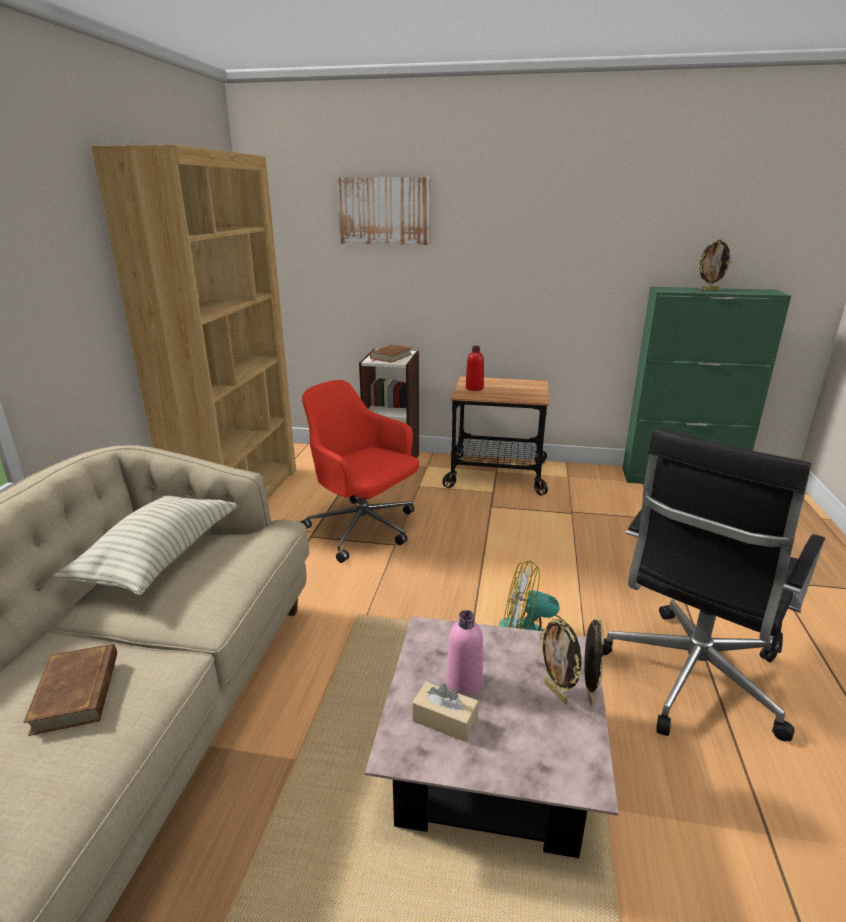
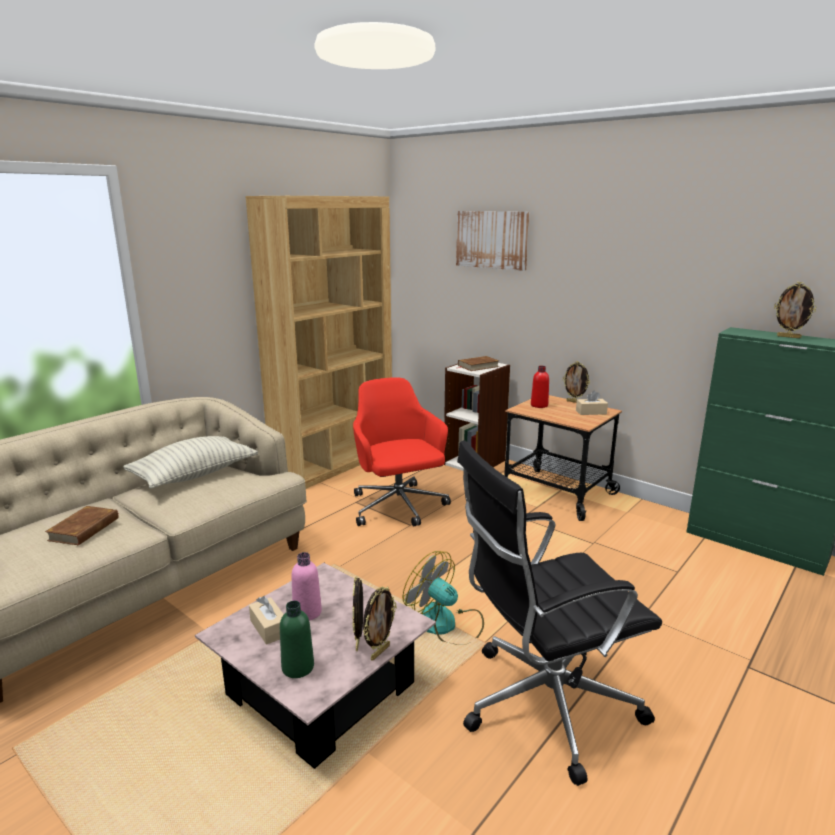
camera: 30 degrees right, 5 degrees down
none -> green bottle [280,601,314,678]
none -> picture frame [563,361,590,403]
none -> beige tissue box [576,391,608,415]

